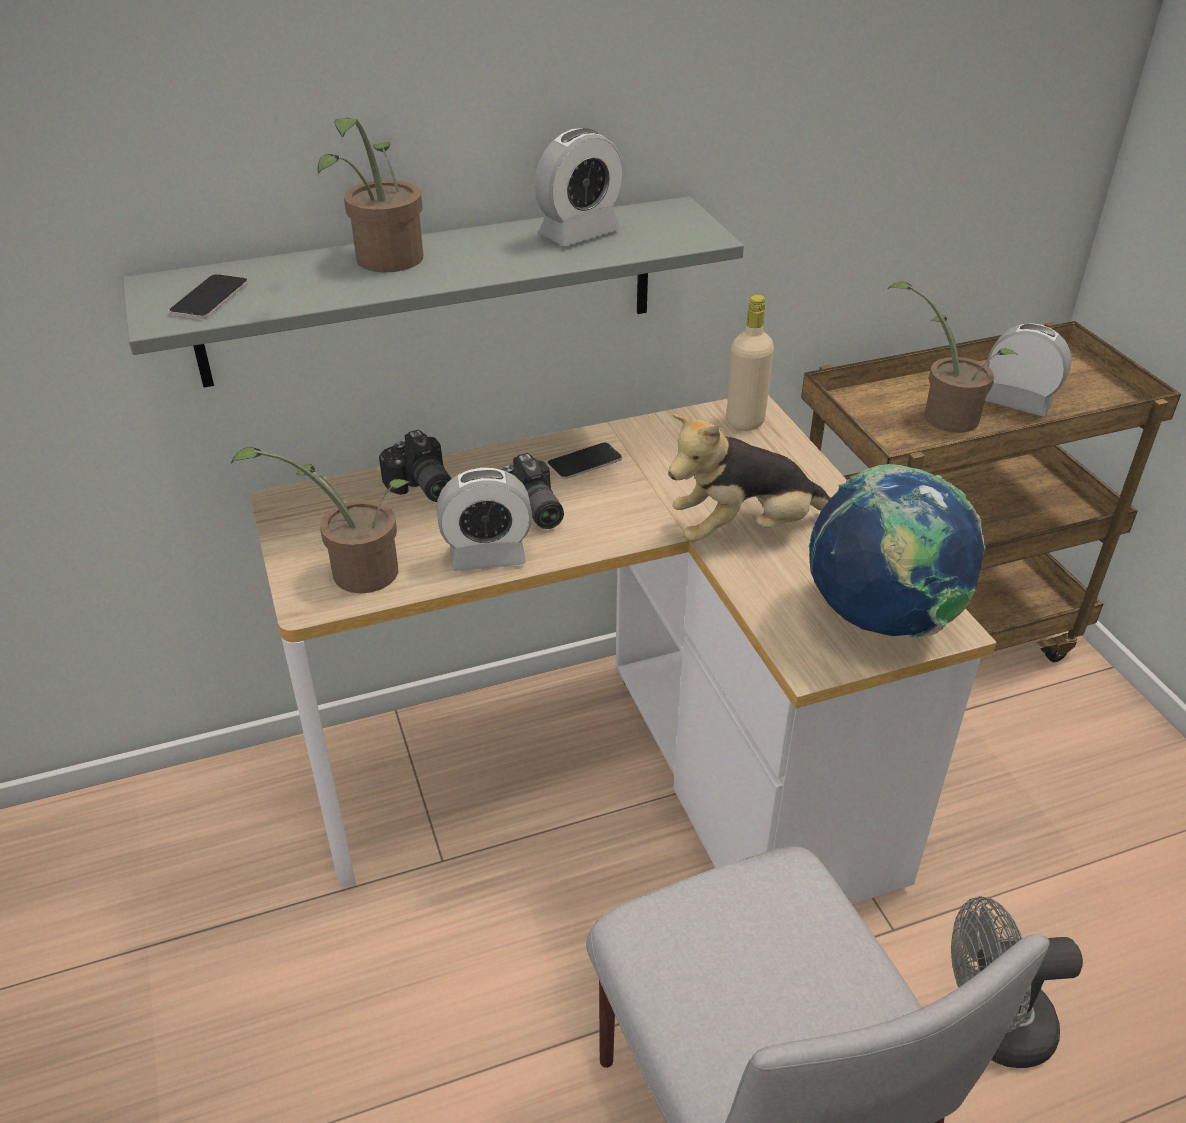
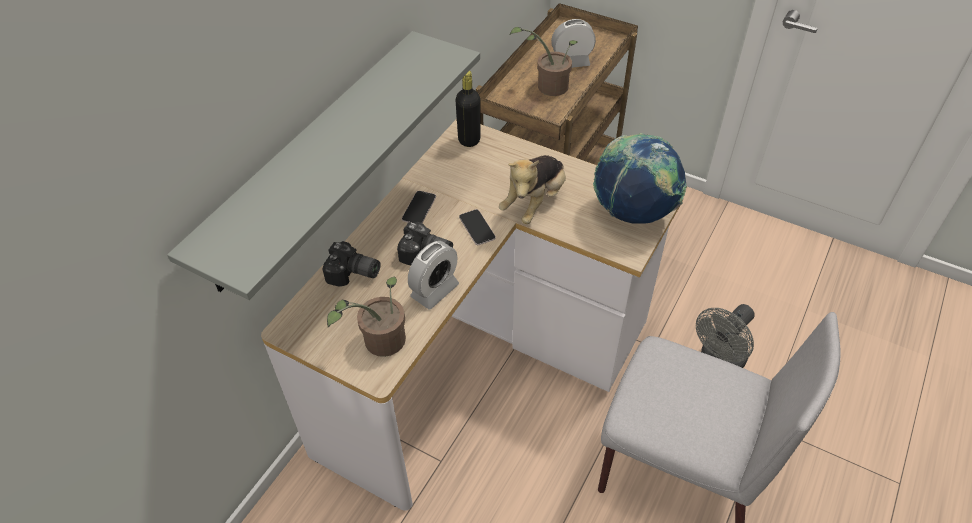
camera: 40 degrees left, 10 degrees up
phone [169,274,248,319] -> phone moved to [459,209,496,245]
potted plant [318,117,423,272] -> none
alarm clock [535,128,623,246] -> none
beige bottle [727,295,774,431] -> black bottle [456,71,481,147]

